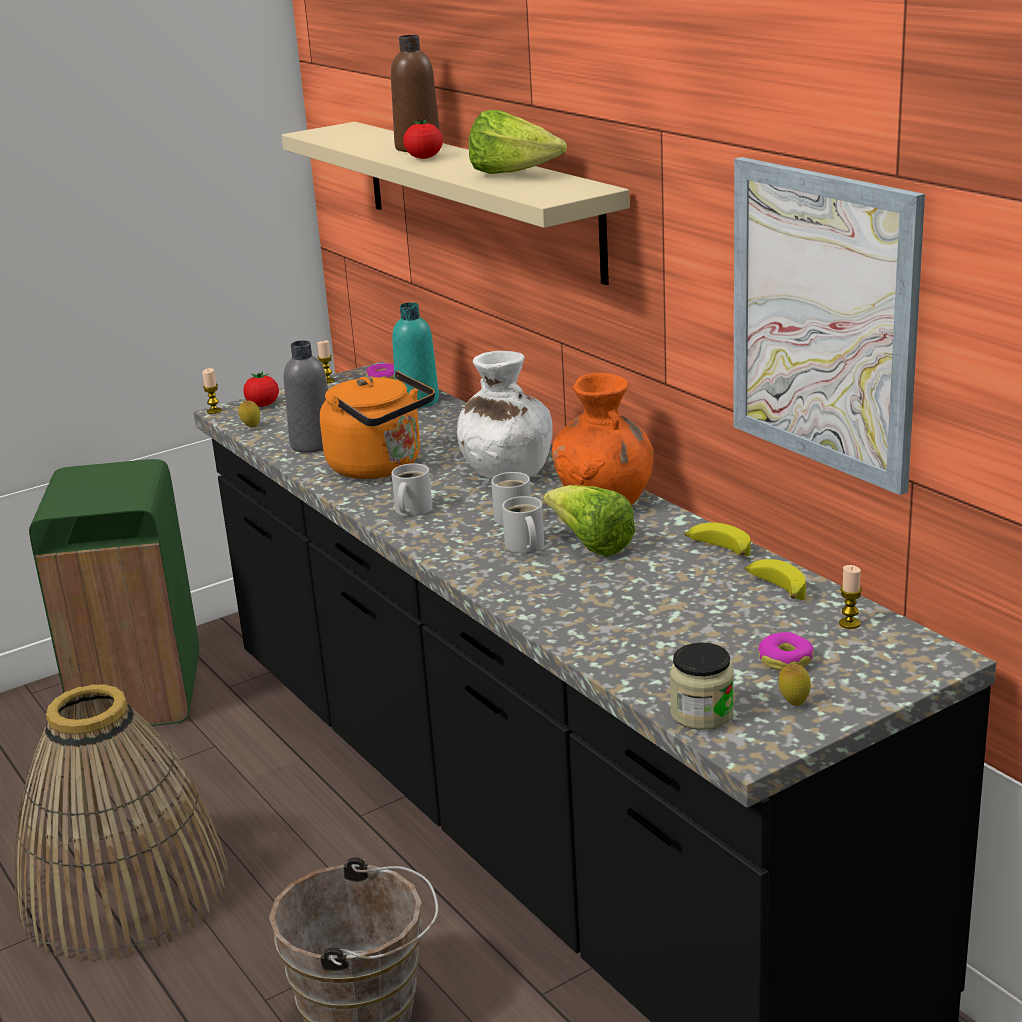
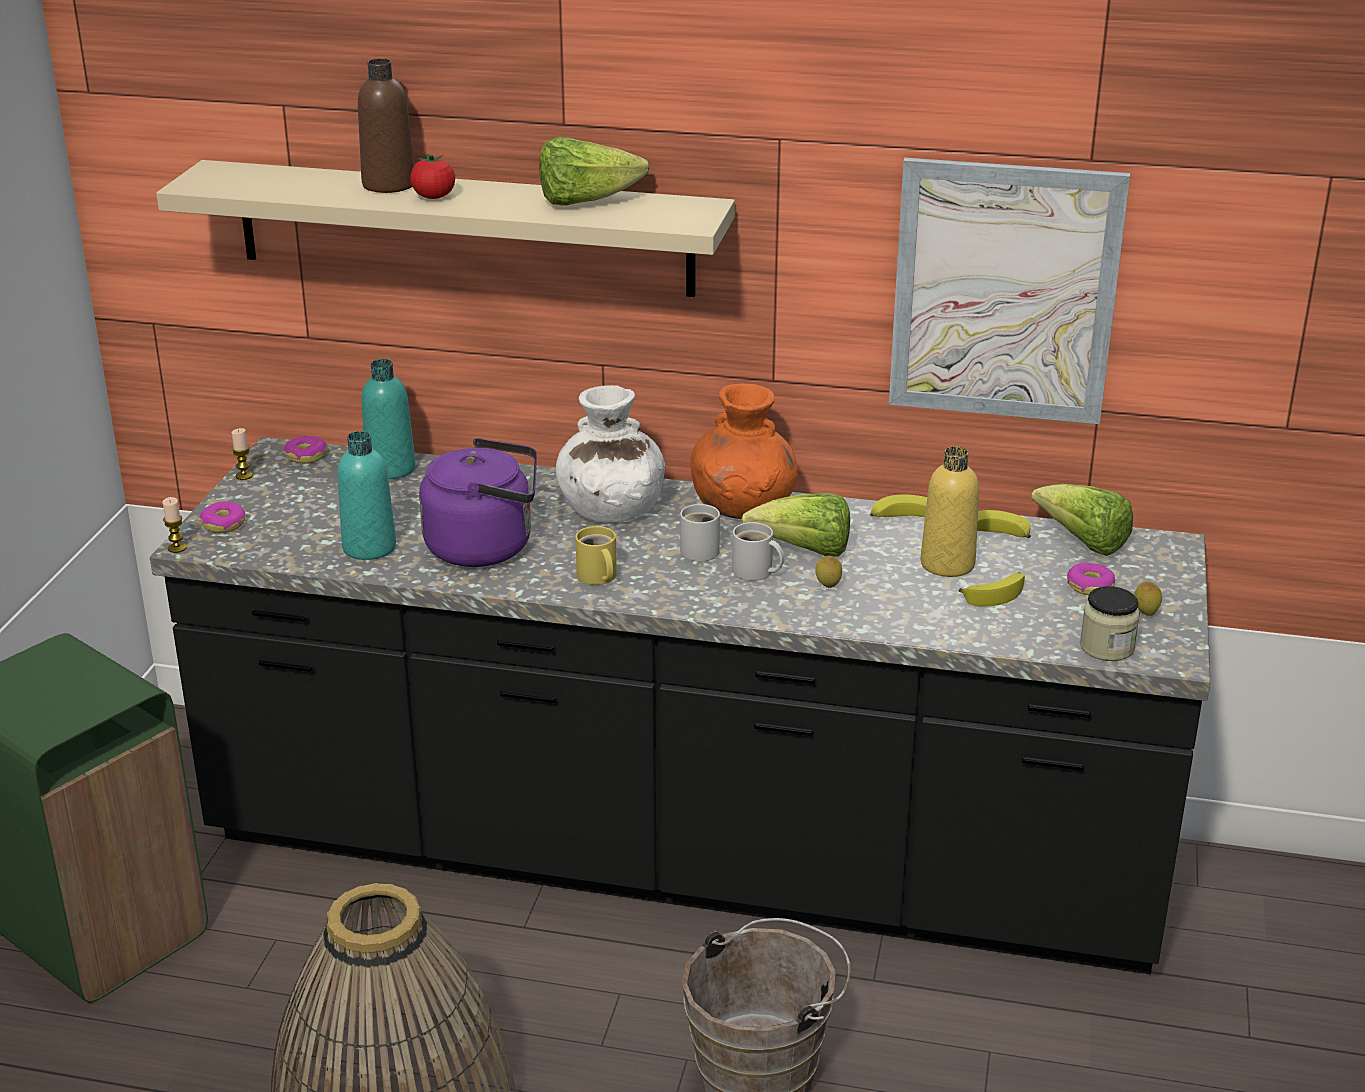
camera: 45 degrees left, 5 degrees up
lemon [238,401,260,428] -> lemon moved to [815,556,842,588]
tomato [244,371,279,407] -> donut [200,501,246,533]
grey bottle [284,340,328,453] -> turquoise bottle [337,431,396,560]
orange kettle [320,371,435,479] -> purple kettle [419,438,537,567]
white mug [391,463,432,517] -> yellow mug [575,526,617,585]
candle [839,565,862,629] -> lettuce [1031,484,1133,556]
none -> yellow bottle [921,446,979,577]
none -> banana [959,572,1025,607]

